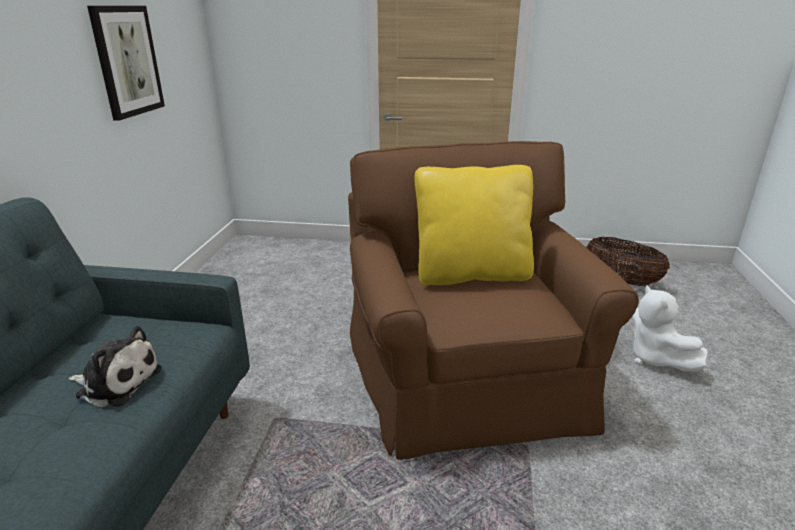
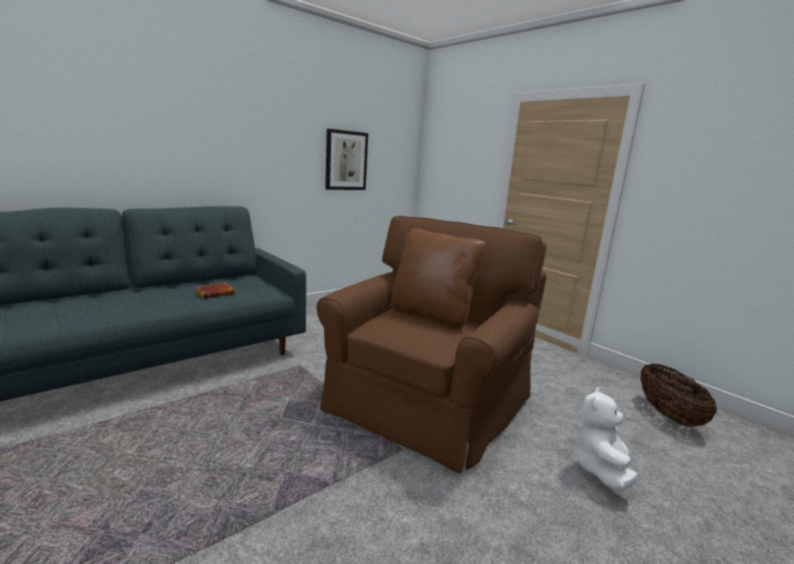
camera: 40 degrees right, 10 degrees down
plush toy [68,326,162,407] -> brown book [196,283,235,299]
yellow pillow [414,165,534,285] -> brown pillow [391,228,486,328]

